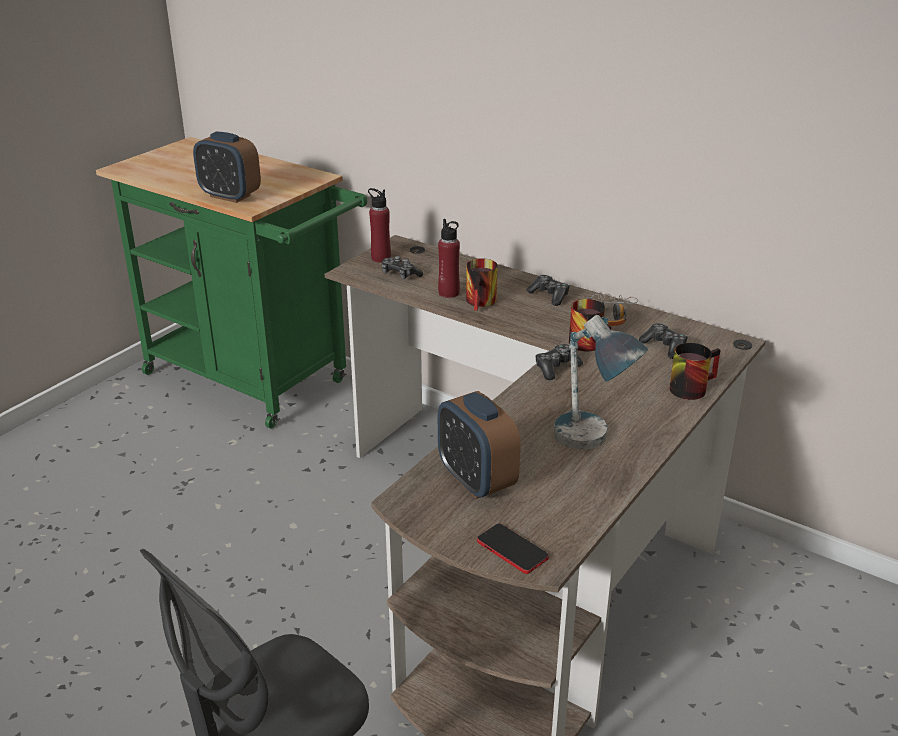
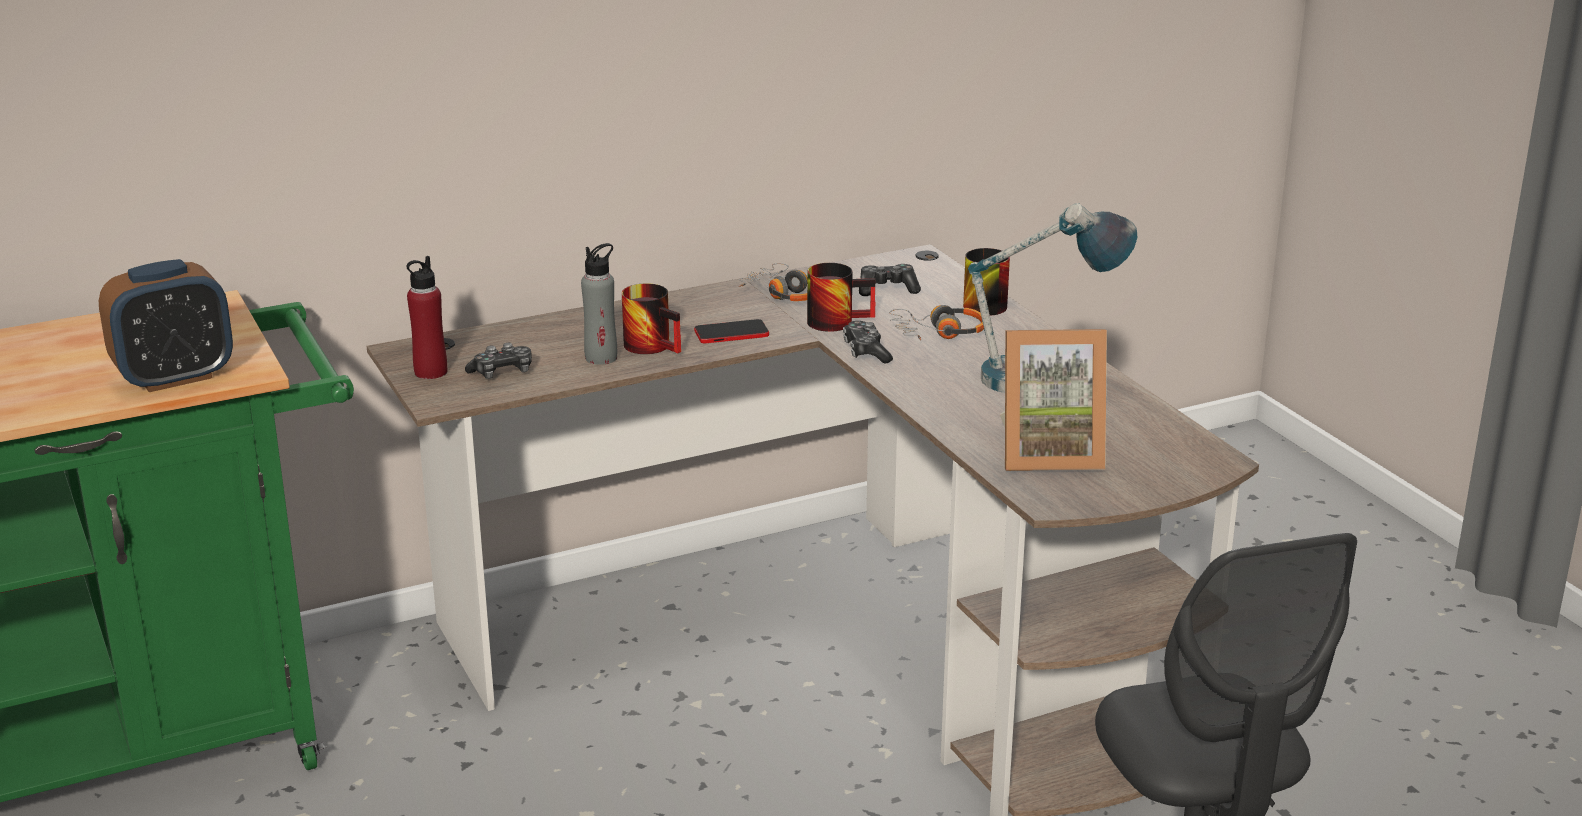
camera: 60 degrees left, 5 degrees down
red bottle [438,219,460,298] -> grey bottle [581,243,617,365]
alarm clock [438,391,521,499] -> picture frame [1000,329,1107,471]
phone [477,523,549,574] -> phone moved to [694,319,769,343]
game controller [526,275,570,306] -> none
none -> headphones [889,305,984,340]

